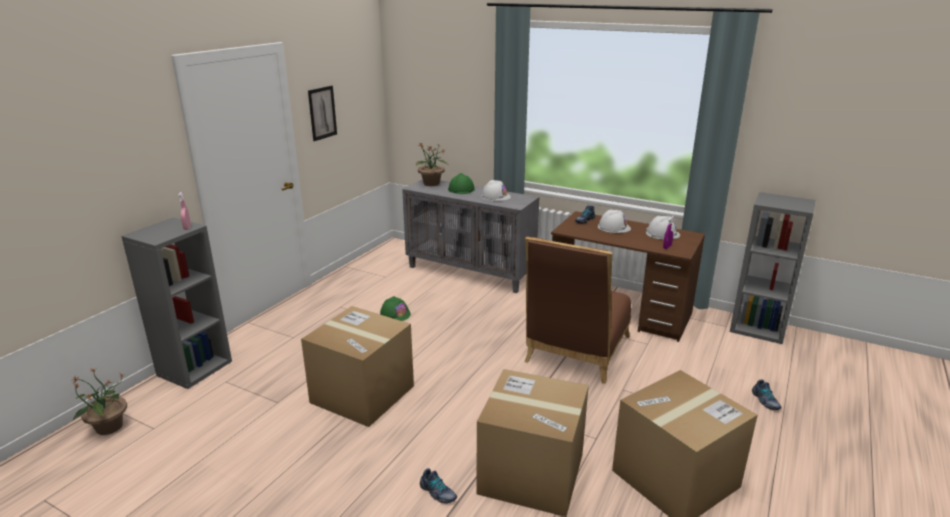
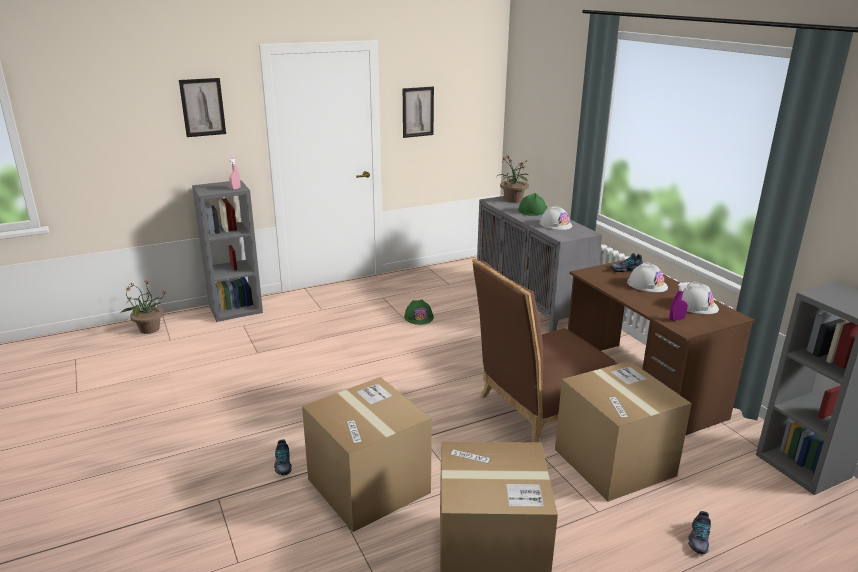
camera: 35 degrees right, 0 degrees up
cardboard box [301,306,414,427] -> cardboard box moved to [555,361,692,502]
none -> picture [179,78,226,137]

